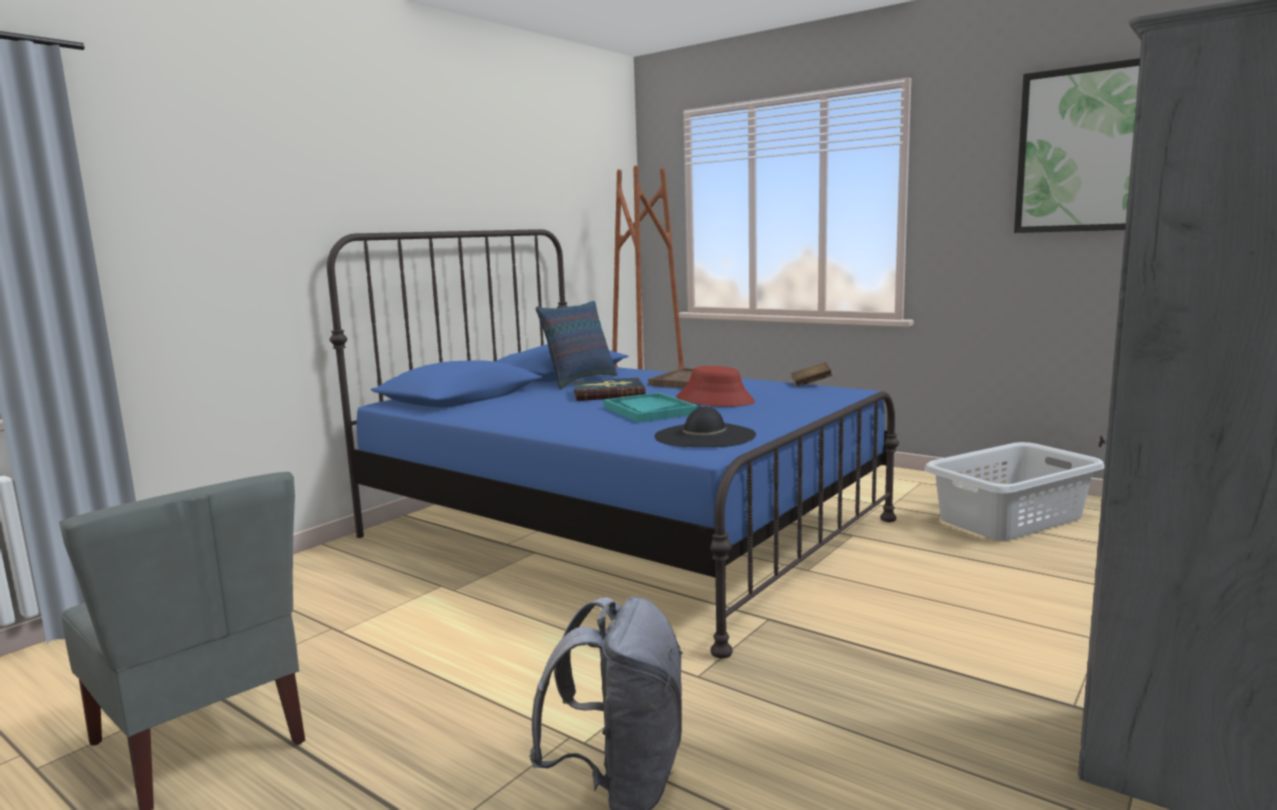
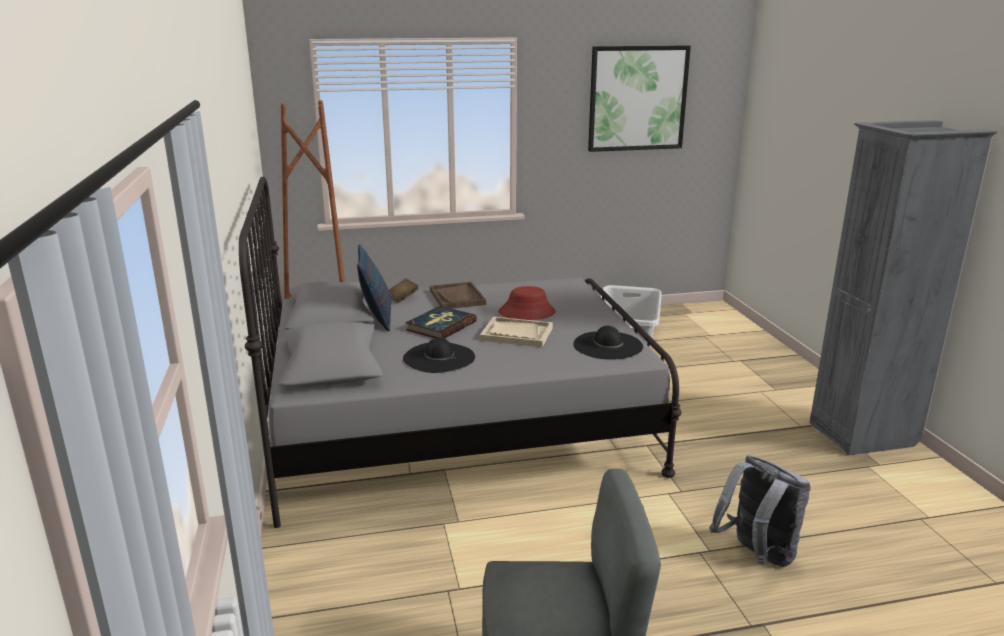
camera: 50 degrees left, 10 degrees up
blue bed [327,229,899,658] -> grey bed [239,176,682,528]
turquoise tray [603,392,699,423] -> beige tray [480,317,553,347]
brown book [791,362,833,387] -> brown book moved to [389,278,419,303]
none -> black hat [403,337,475,373]

